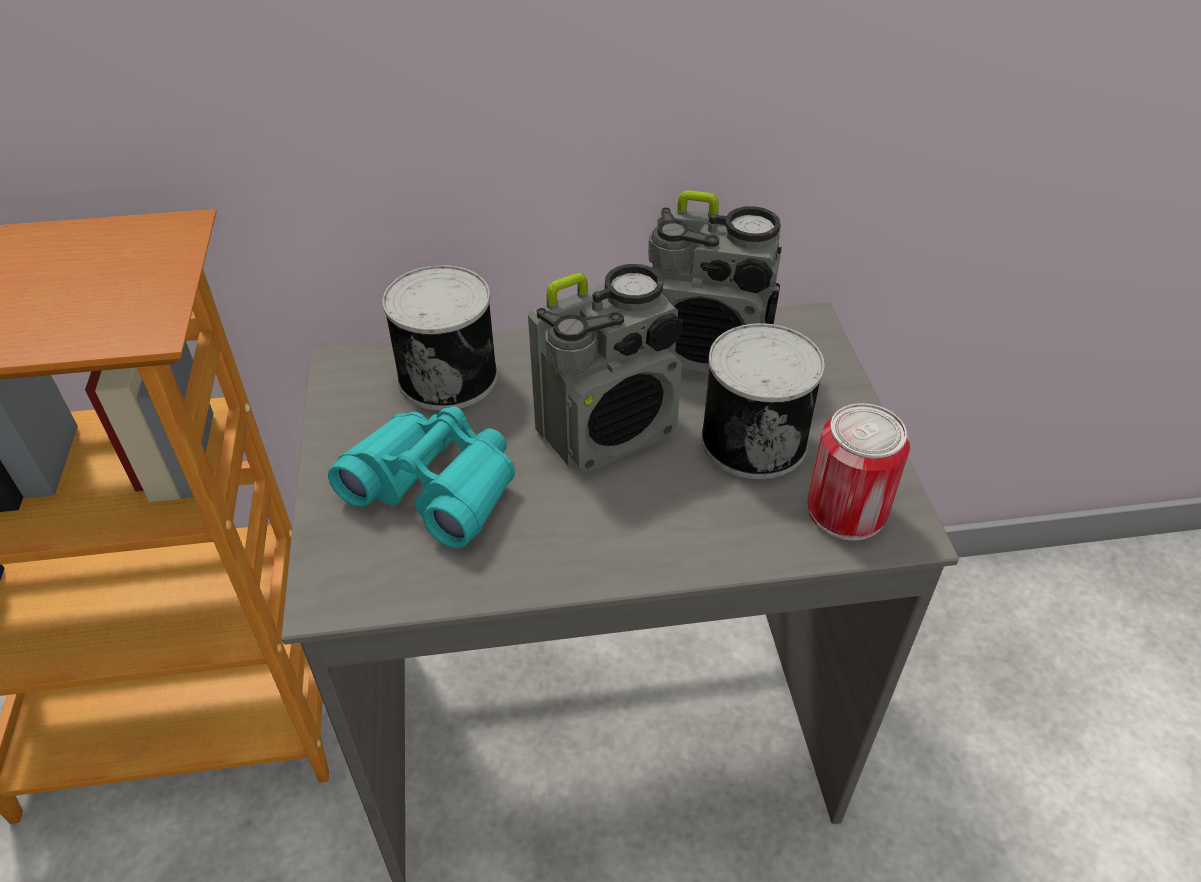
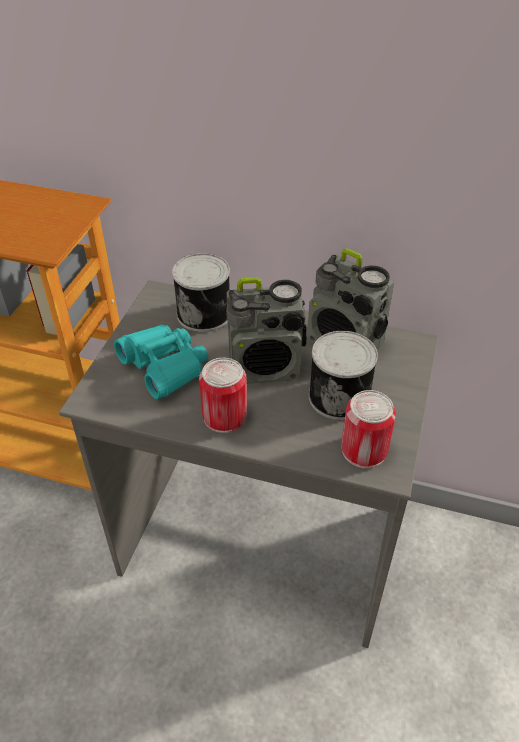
camera: 25 degrees right, 0 degrees up
none -> can [199,358,247,433]

